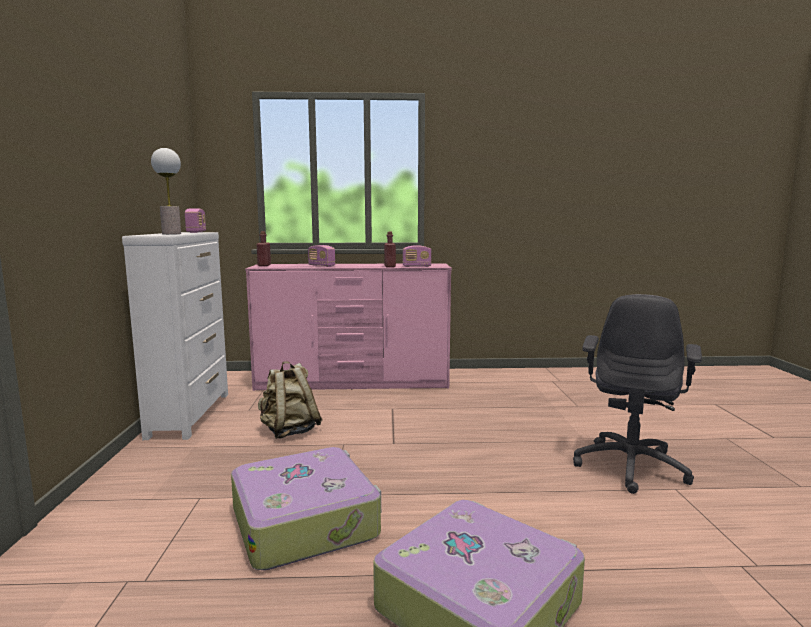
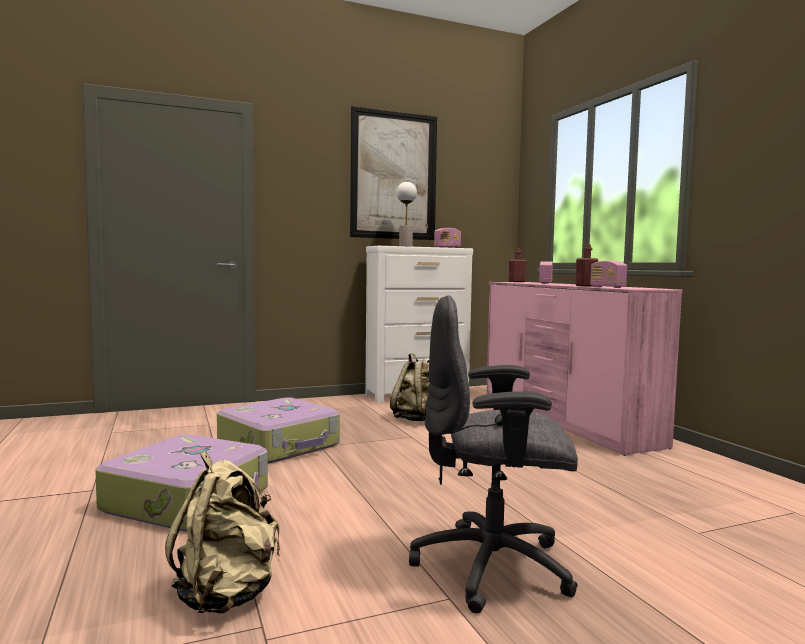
camera: 70 degrees right, 5 degrees down
none -> beige backpack [165,451,280,614]
none -> picture [350,106,437,240]

